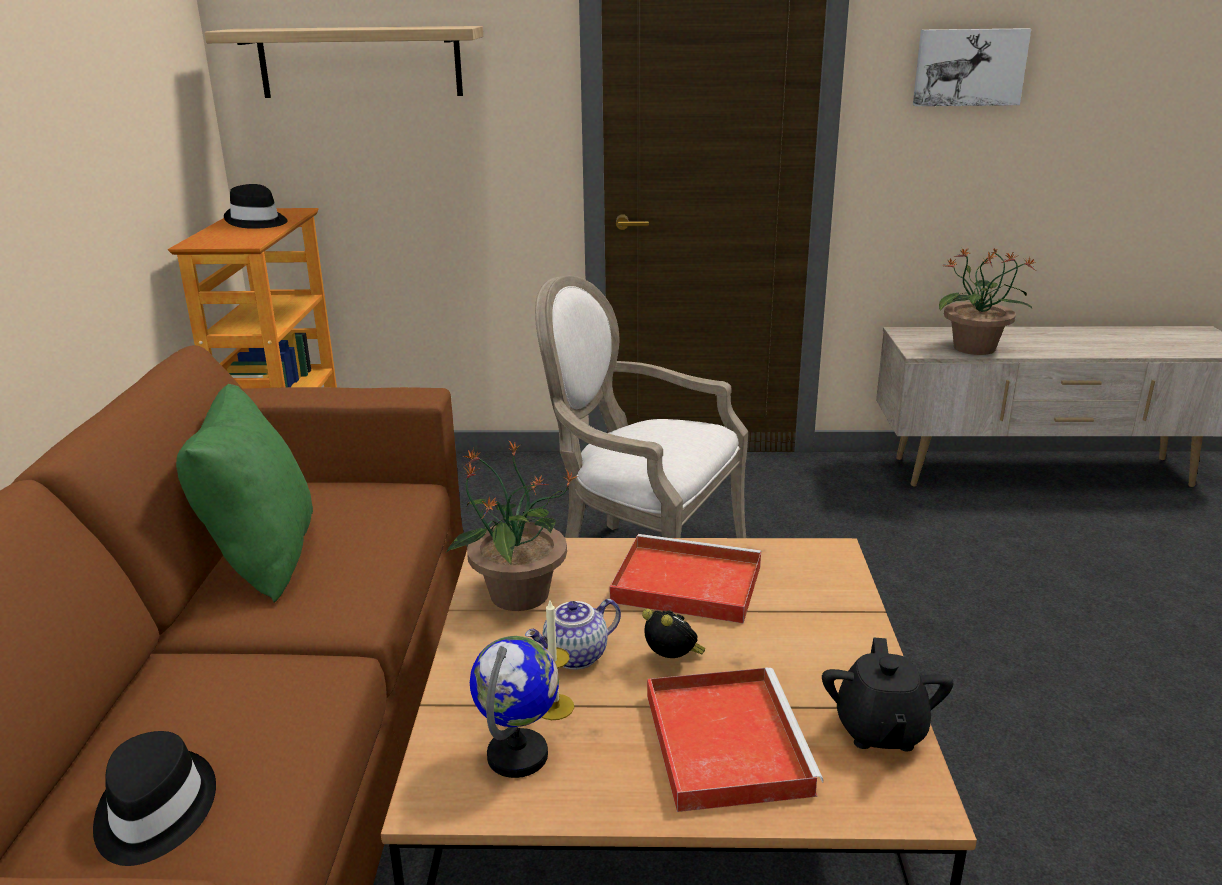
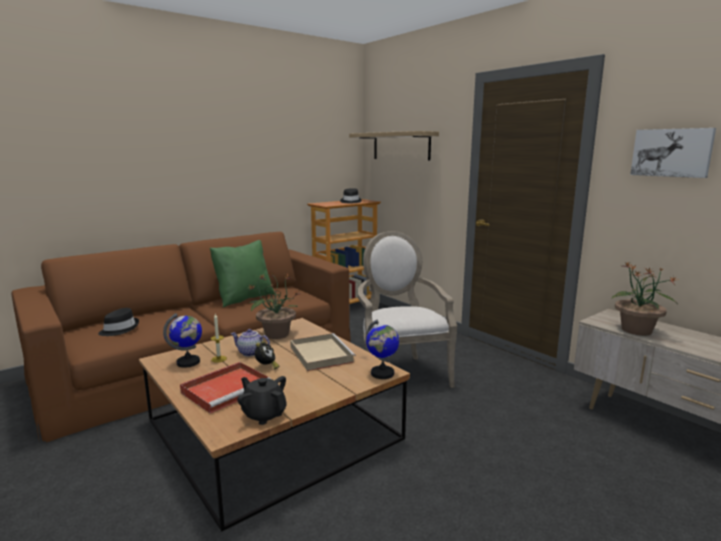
camera: 50 degrees right, 10 degrees down
red tray [610,534,761,623] -> beige tray [290,333,356,371]
black teapot [822,637,954,751] -> black teapot turned 75 degrees clockwise [237,376,287,425]
none -> globe [366,319,399,379]

